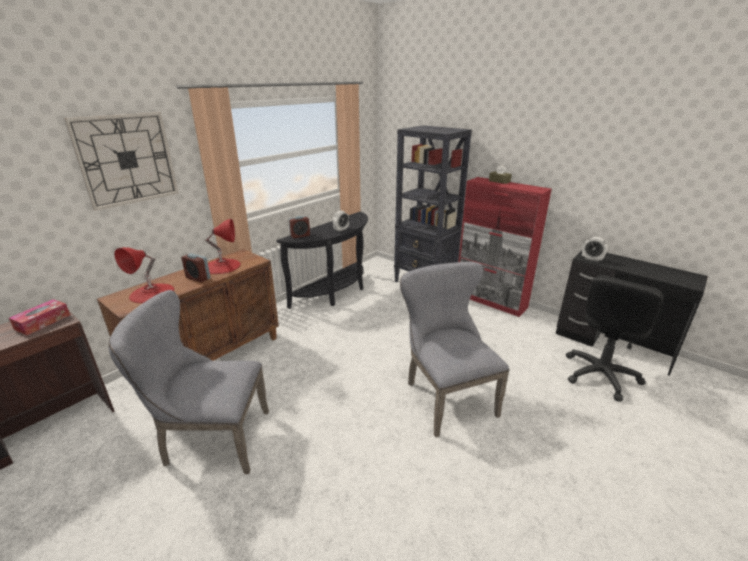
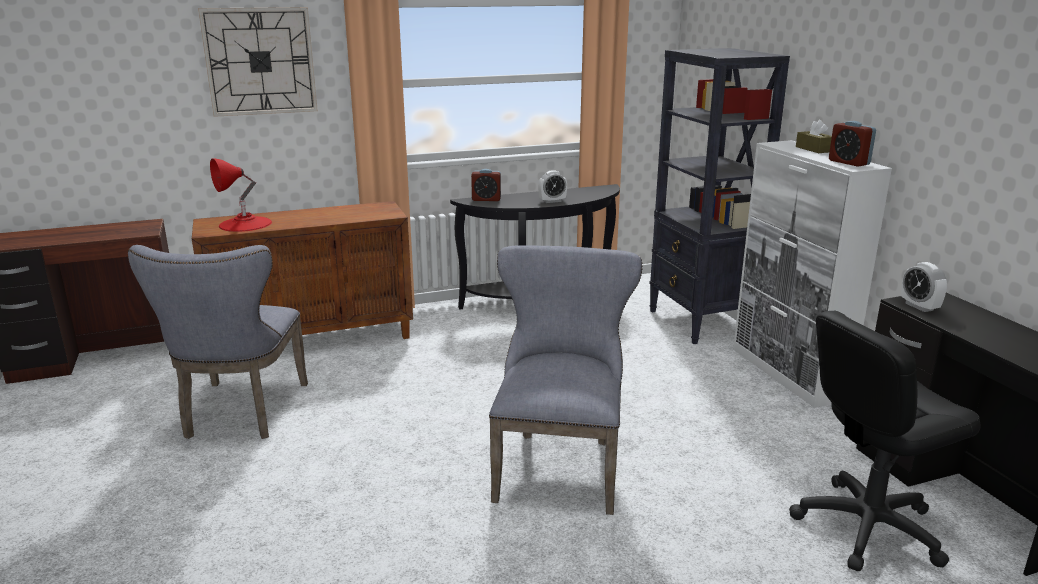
camera: 30 degrees right, 5 degrees down
tissue box [9,299,70,335] -> none
grey chair [108,290,269,474] -> grey chair turned 120 degrees counterclockwise [128,245,308,439]
alarm clock [181,253,210,282] -> alarm clock moved to [829,121,876,167]
red table lamp [206,219,241,274] -> none
red cabinet [458,177,552,317] -> white cabinet [733,140,892,408]

